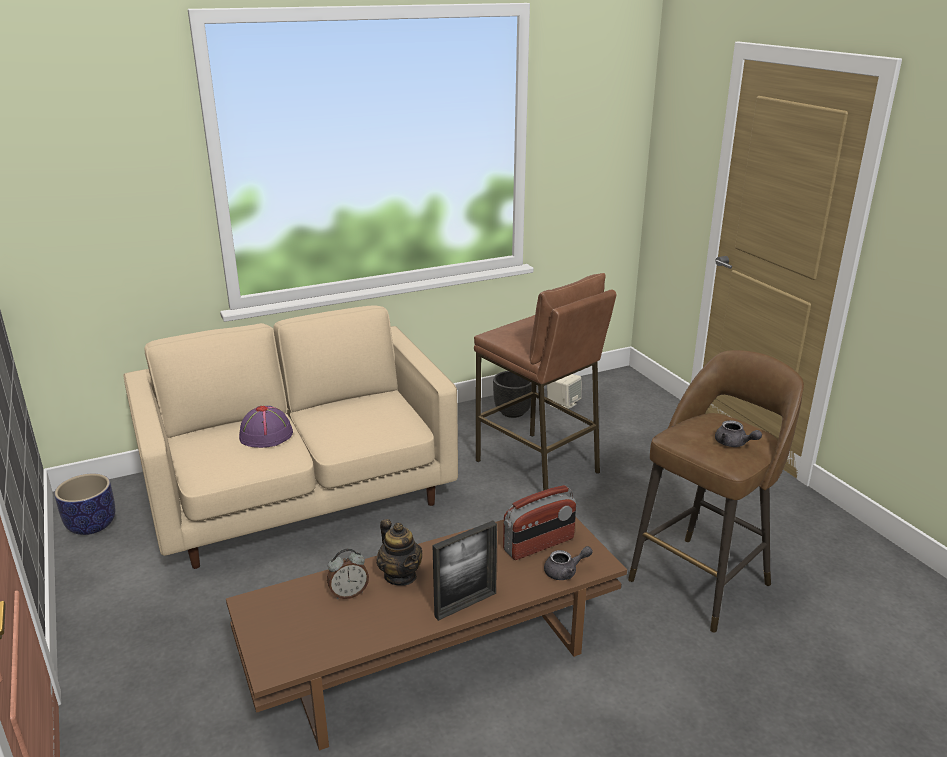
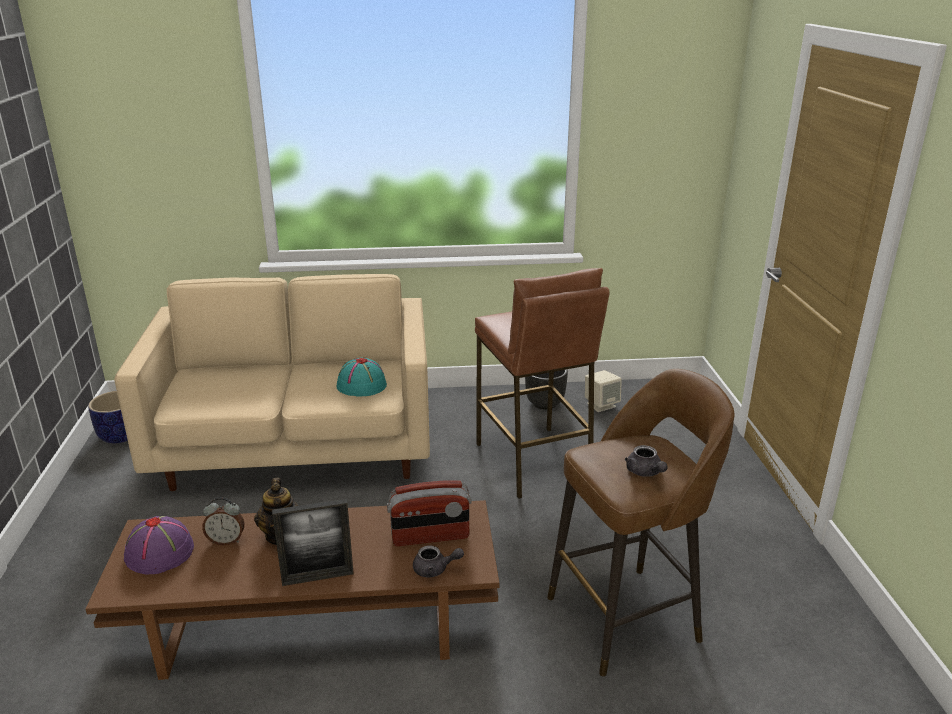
camera: 20 degrees right, 0 degrees up
purple hat [239,406,293,448] -> purple hat moved to [124,516,194,574]
none -> turquoise hat [336,357,387,397]

